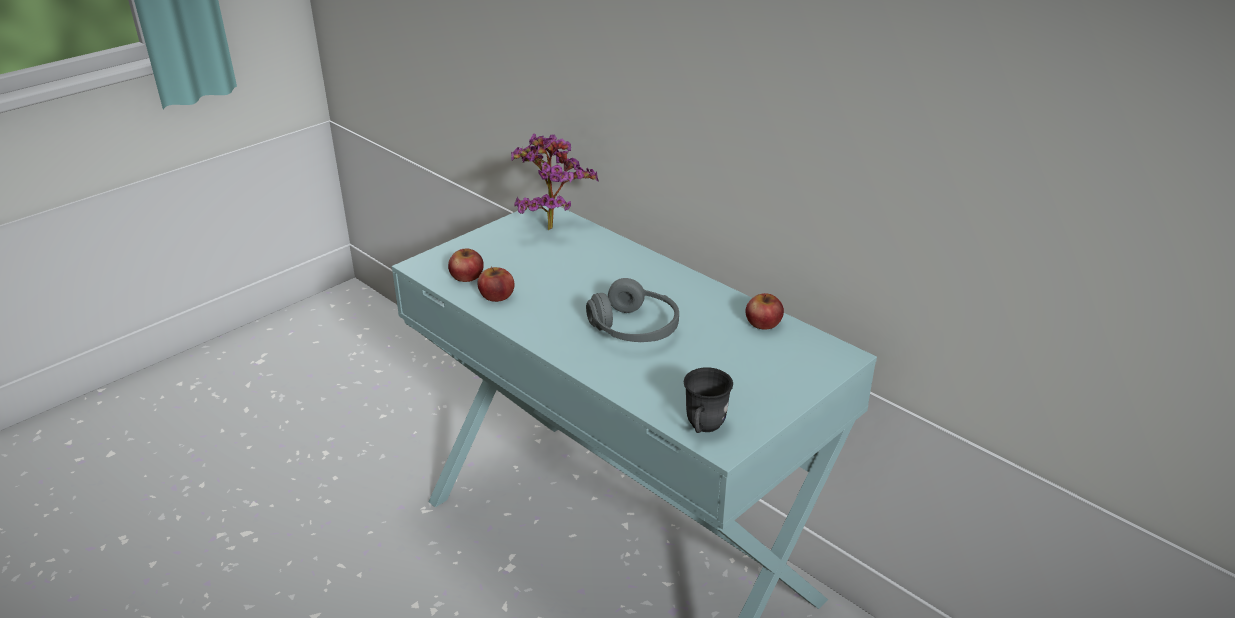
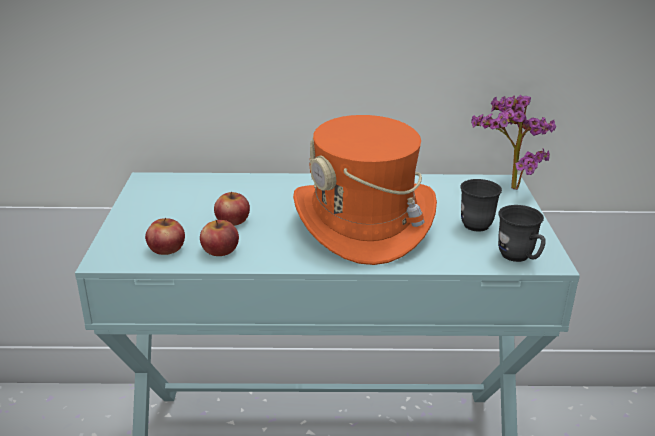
camera: 45 degrees left, 5 degrees down
potted plant [511,134,599,231] -> potted plant moved to [471,95,556,190]
grey headphones [586,278,679,342] -> orange hat [293,115,437,265]
apple [746,293,784,330] -> apple moved to [214,192,250,226]
none -> grey mug [460,179,502,232]

